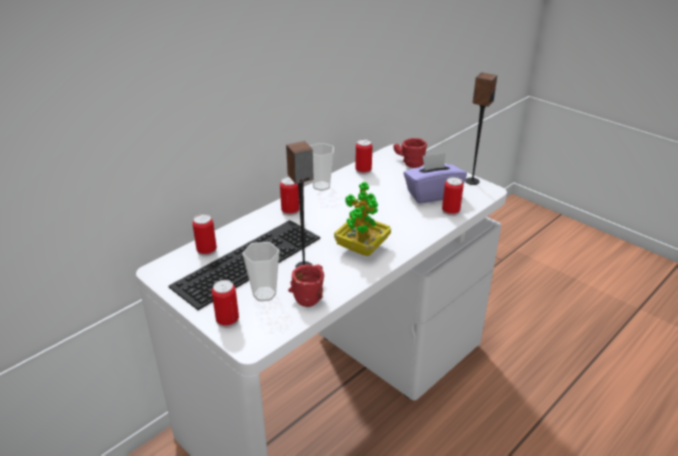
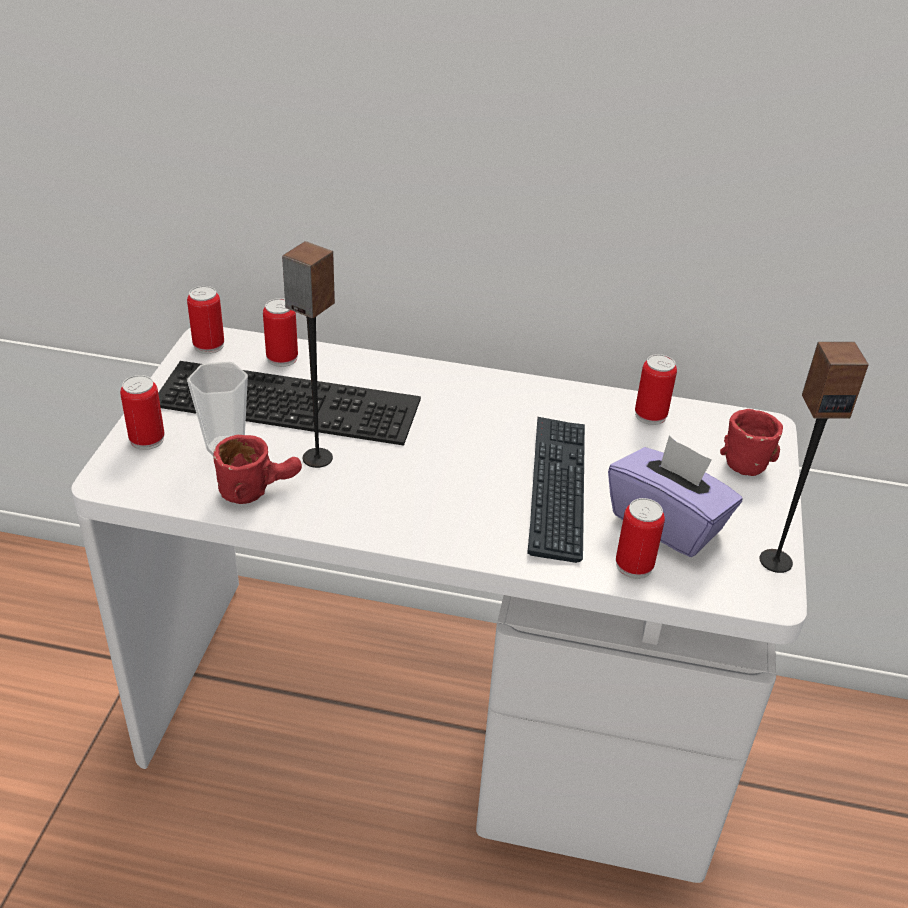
camera: 55 degrees right, 5 degrees up
can [280,177,299,216] -> can moved to [187,286,224,354]
cup [310,143,334,191] -> none
potted plant [334,182,391,256] -> none
none -> keyboard [527,417,585,563]

